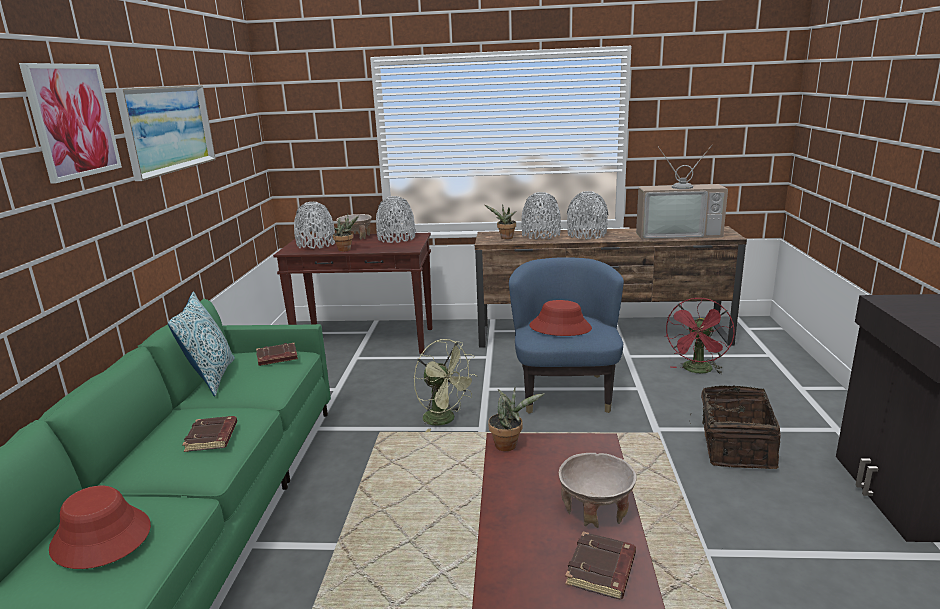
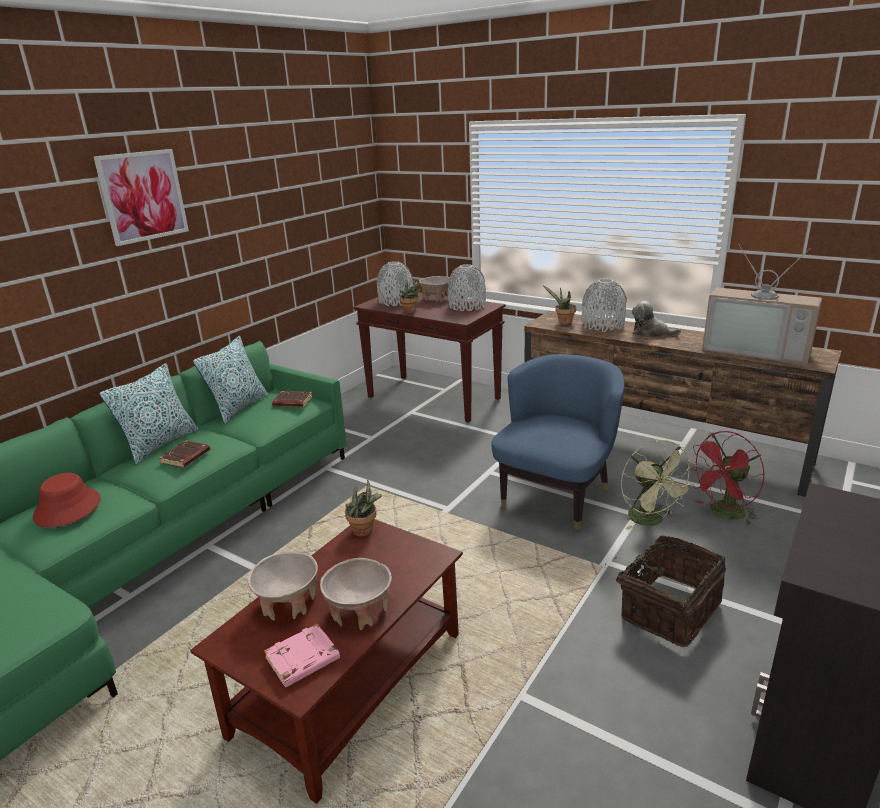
camera: 30 degrees right, 5 degrees up
picture [115,85,216,181] -> none
green fan [414,339,478,432] -> green fan moved to [621,440,696,530]
red hat [529,300,592,336] -> none
brown book [565,532,636,599] -> pink book [264,624,340,687]
grey vase [567,191,608,239] -> plush toy [632,301,681,337]
none -> pillow [99,363,198,464]
none -> beige bowl [248,551,318,621]

